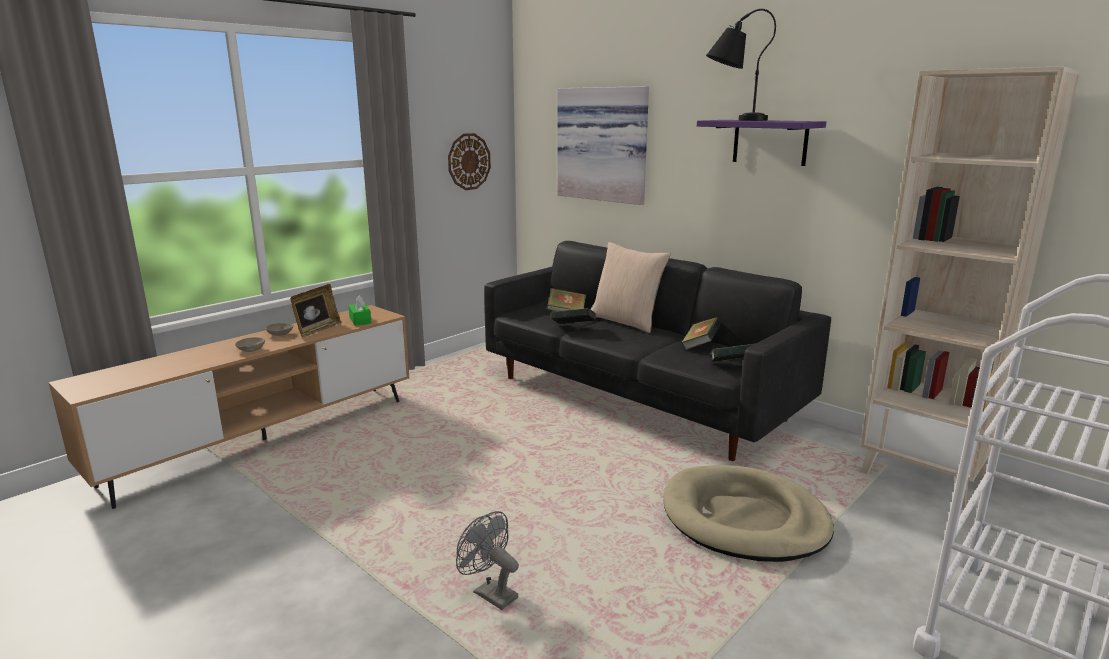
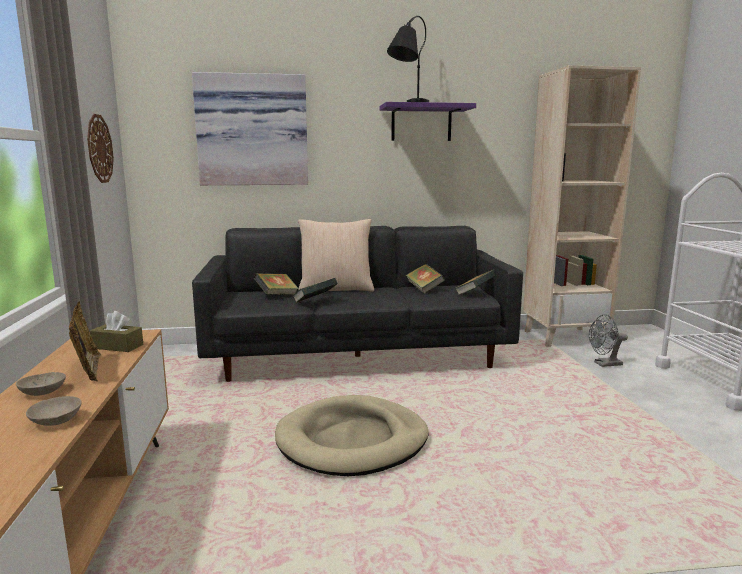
camera: 50 degrees left, 5 degrees down
green tissue box [348,295,371,326] -> brown tissue box [90,311,143,352]
grey fan [456,511,519,610] -> grey fan moved to [589,314,628,367]
beige dog bed [664,465,834,562] -> beige dog bed moved to [275,395,429,476]

